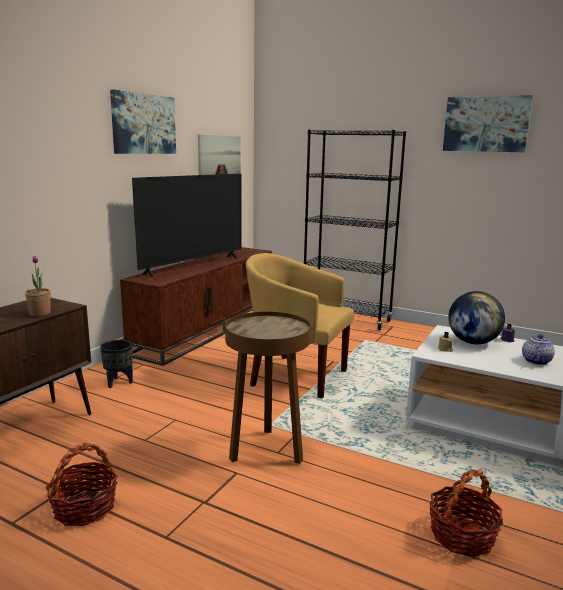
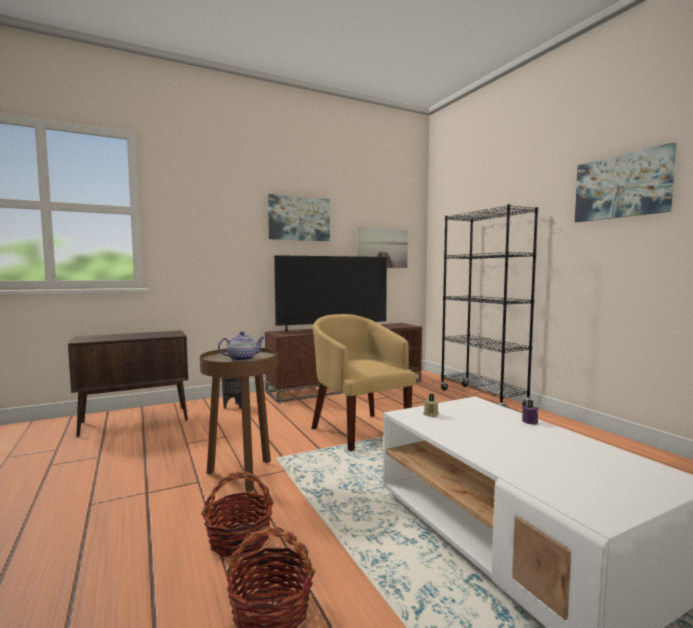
camera: 35 degrees right, 10 degrees down
potted plant [25,256,51,316] -> none
basket [45,443,118,526] -> basket moved to [201,471,273,557]
globe [448,291,505,344] -> none
teapot [522,334,555,365] -> teapot moved to [218,331,265,361]

